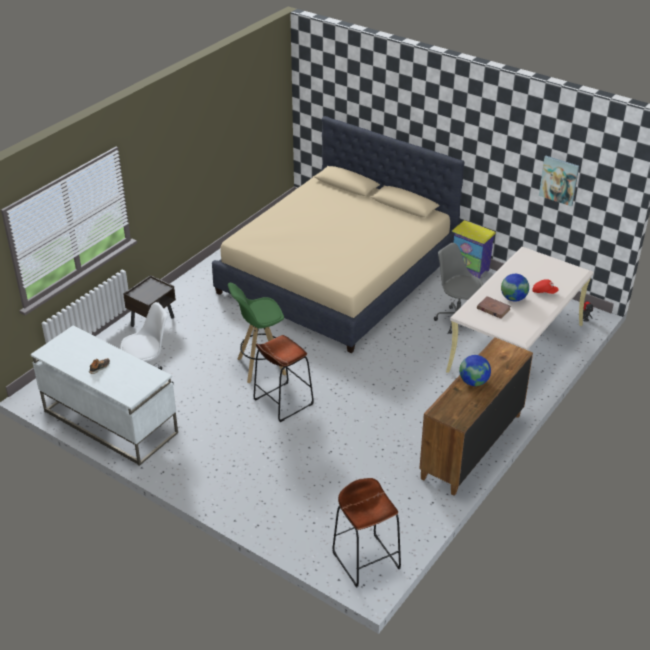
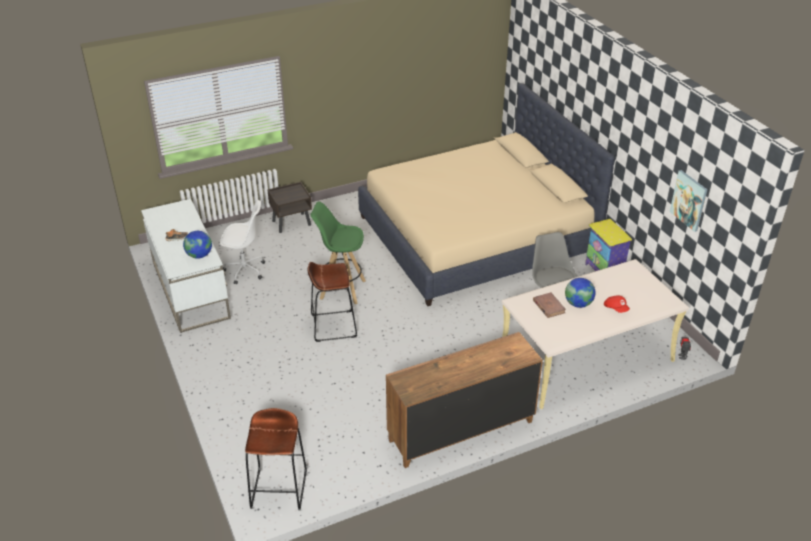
camera: 30 degrees right, 0 degrees up
globe [459,355,491,386] -> globe moved to [183,231,212,259]

